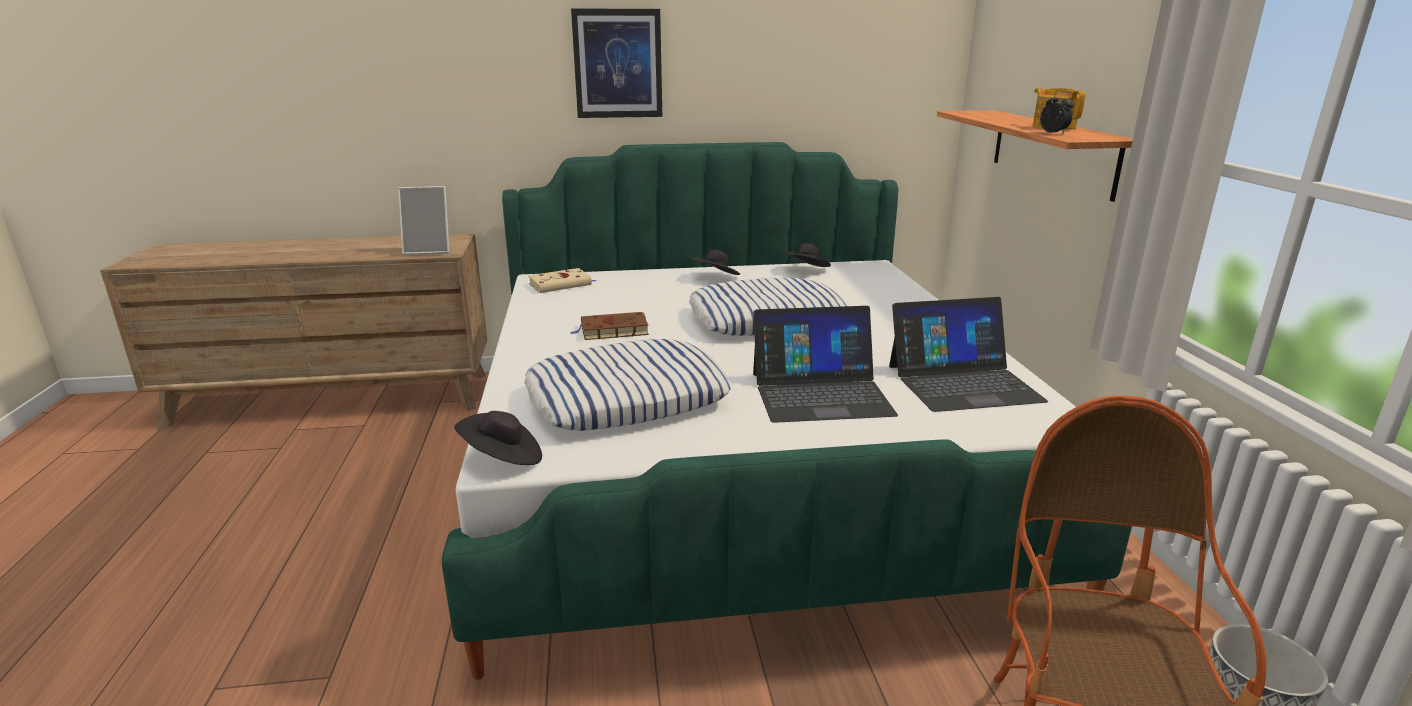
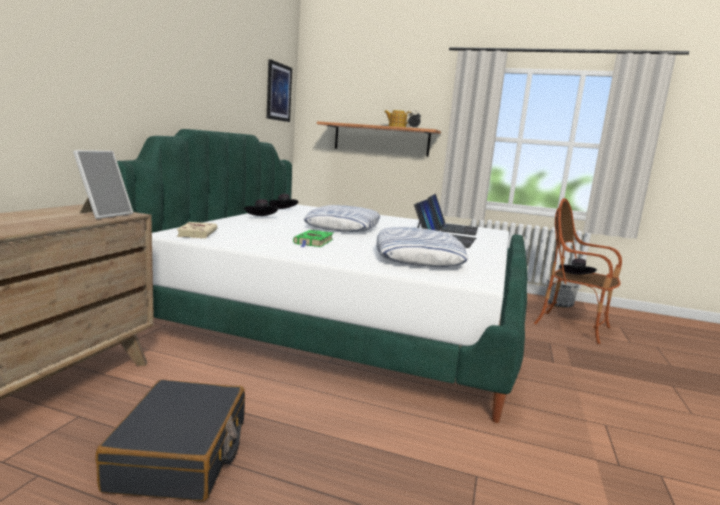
camera: 65 degrees left, 10 degrees down
black hat [454,411,542,465] -> black hat moved to [559,258,597,275]
brown book [570,312,649,340] -> green book [293,230,333,247]
picture [571,9,662,118] -> picture moved to [267,59,292,122]
none -> black suitcase [96,380,245,502]

